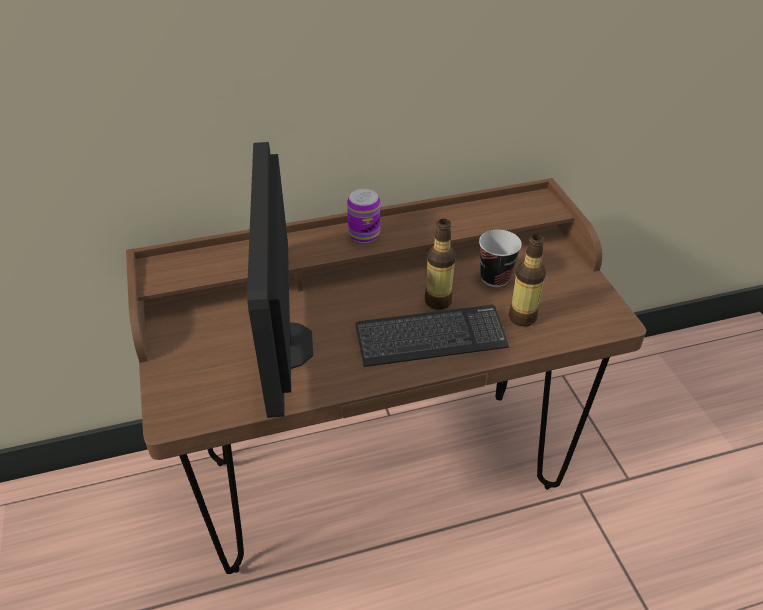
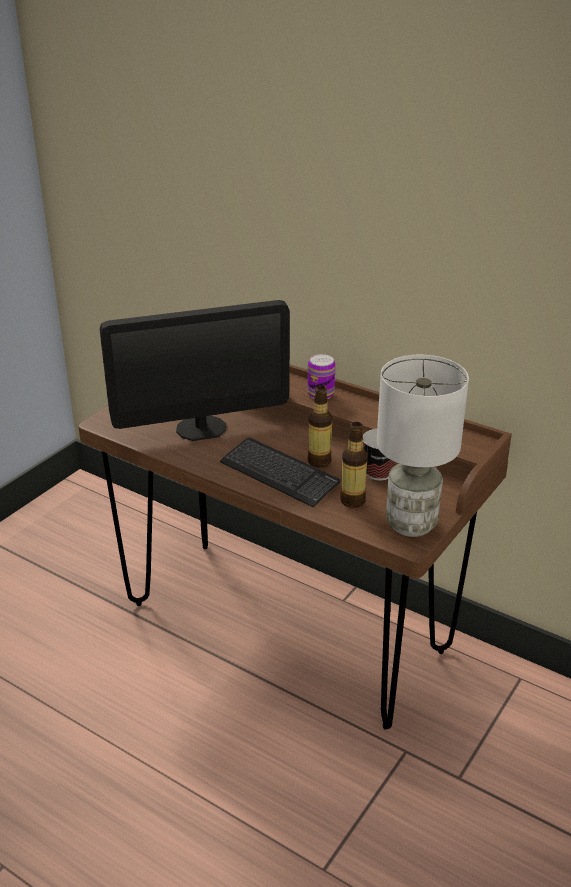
camera: 50 degrees right, 10 degrees down
monitor [247,142,313,418] -> monitor turned 150 degrees counterclockwise [100,300,290,441]
none -> white table lamp [377,355,469,537]

